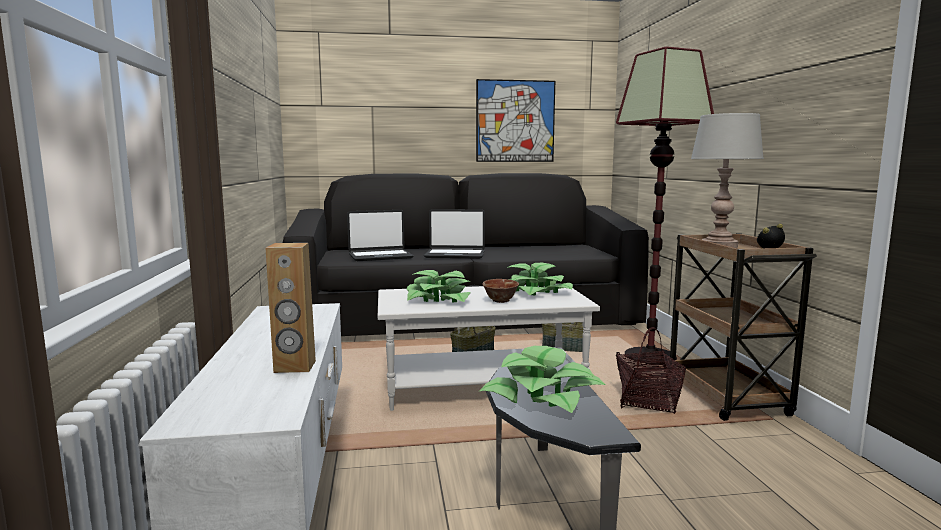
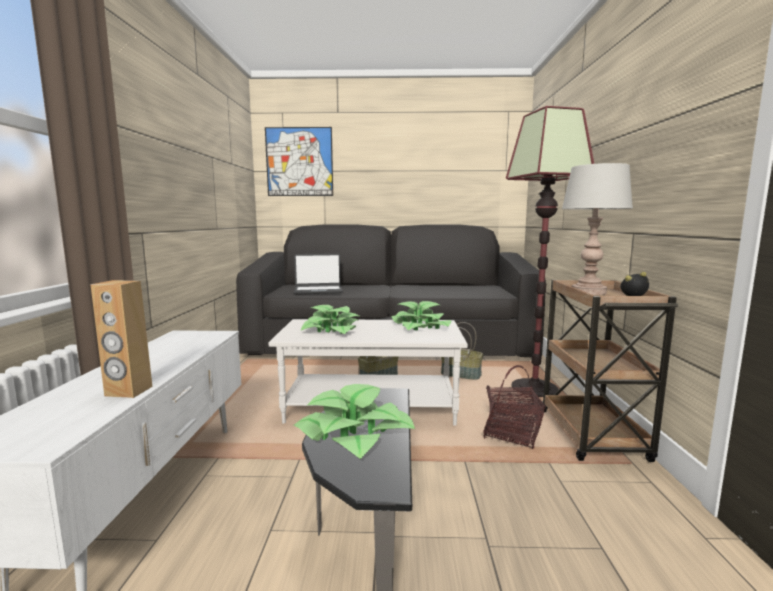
camera: 10 degrees right, 0 degrees up
laptop [424,209,485,259] -> none
picture [476,79,555,162] -> picture moved to [265,127,333,196]
bowl [483,279,519,303] -> none

